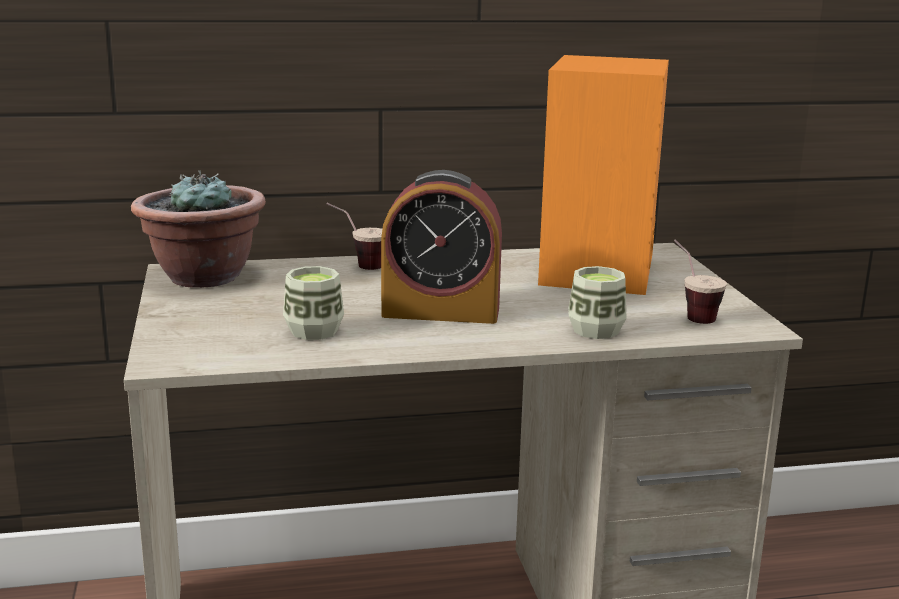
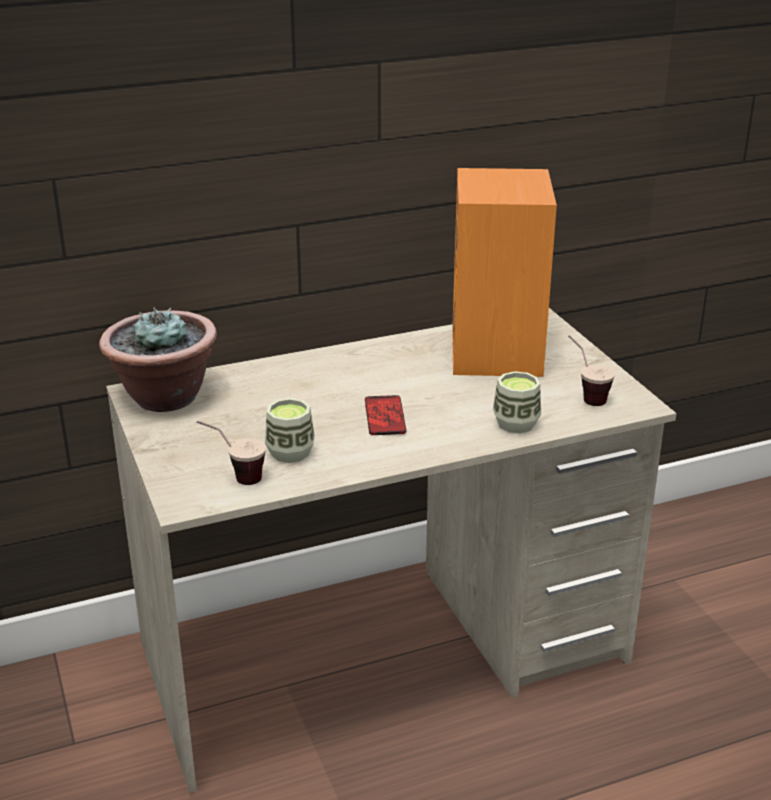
camera: 10 degrees left, 10 degrees up
cup [326,203,382,270] -> cup moved to [197,421,266,485]
alarm clock [381,170,502,324] -> phone [365,395,406,435]

